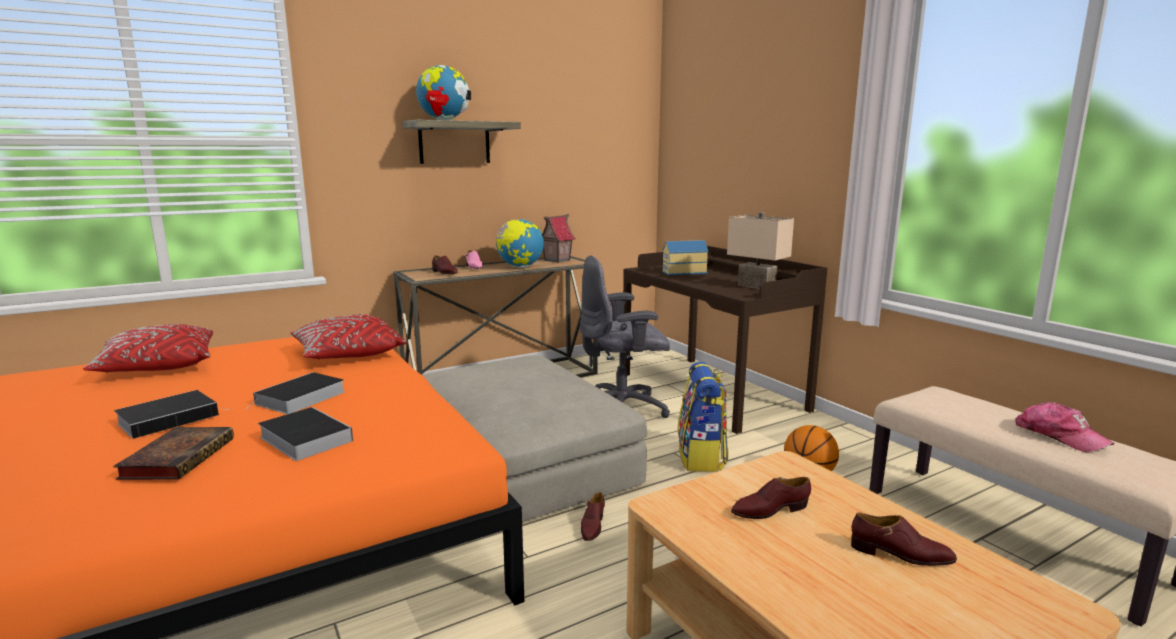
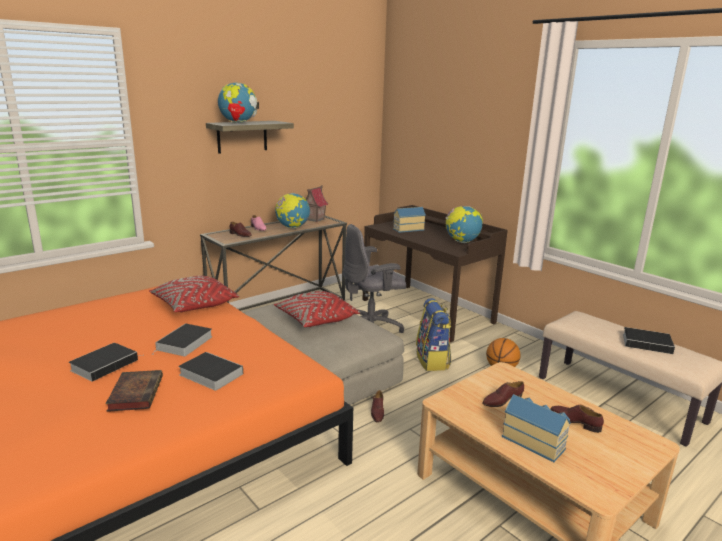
camera: 10 degrees left, 5 degrees up
red pillow [83,324,213,373] -> red pillow moved to [274,291,360,327]
beige table lamp [727,212,794,289] -> globe [446,206,483,243]
brown shoe [851,513,957,566] -> brown shoe turned 150 degrees counterclockwise [550,405,604,433]
cap [1015,402,1115,452] -> book [623,327,682,355]
none -> toy house [502,394,571,462]

